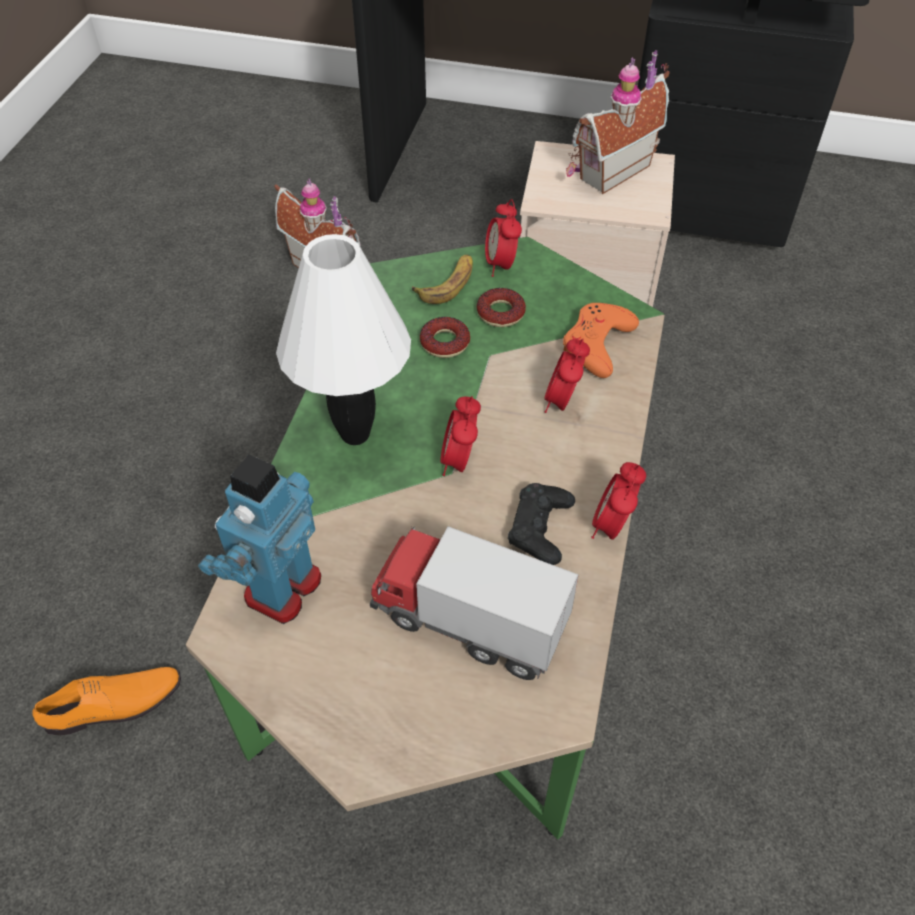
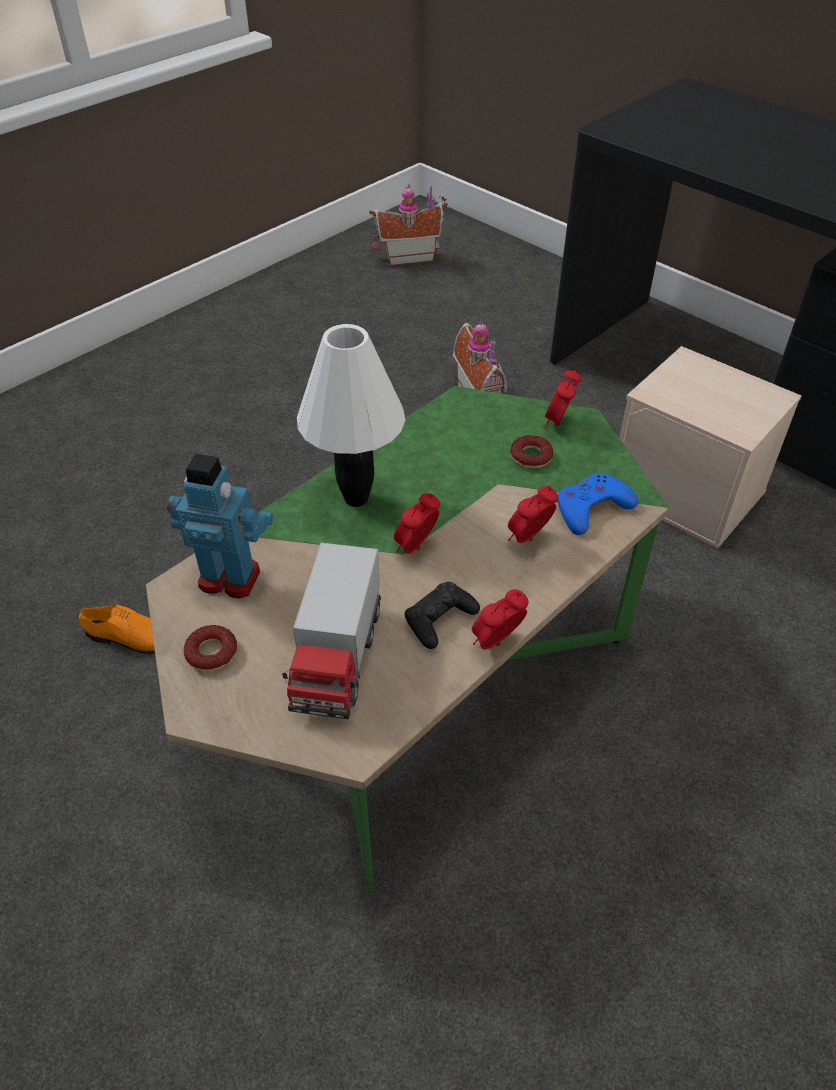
camera: 30 degrees right, 5 degrees down
toy robot [198,455,321,624] -> toy robot turned 45 degrees clockwise [167,454,273,599]
toy truck [370,526,579,680] -> toy truck turned 135 degrees counterclockwise [282,542,381,719]
banana [412,255,473,304] -> none
donut [420,317,470,358] -> donut moved to [184,625,237,672]
orange game controller [563,303,639,378] -> blue game controller [557,473,638,535]
toy house [566,50,669,194] -> toy house moved to [369,183,448,266]

